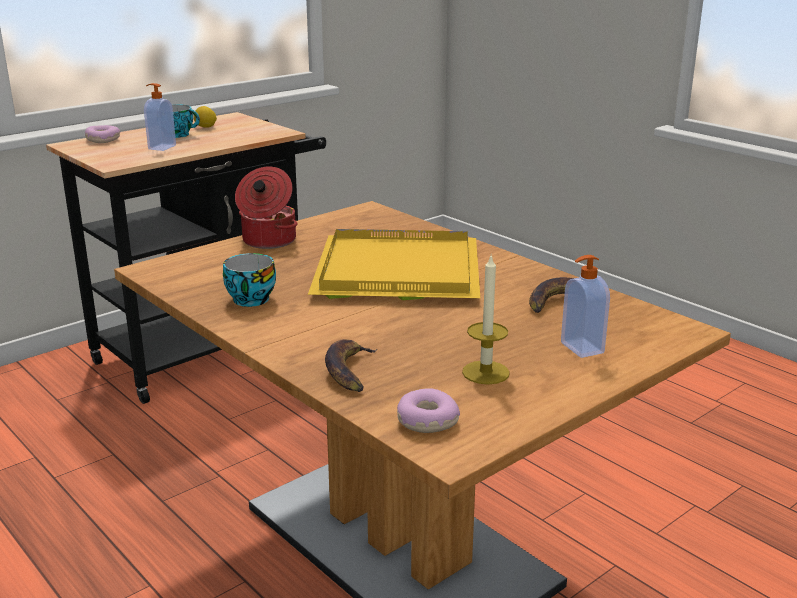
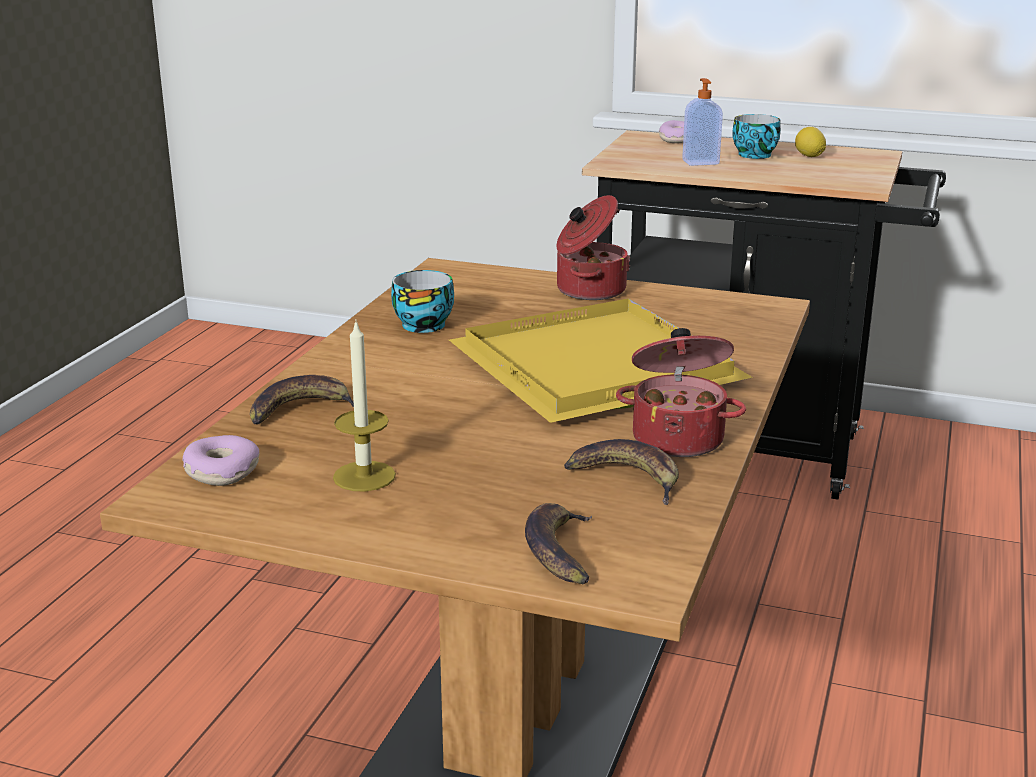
camera: 60 degrees right, 0 degrees up
soap dispenser [561,255,610,358] -> none
none -> banana [525,503,592,585]
none -> cooking pot [616,328,746,457]

